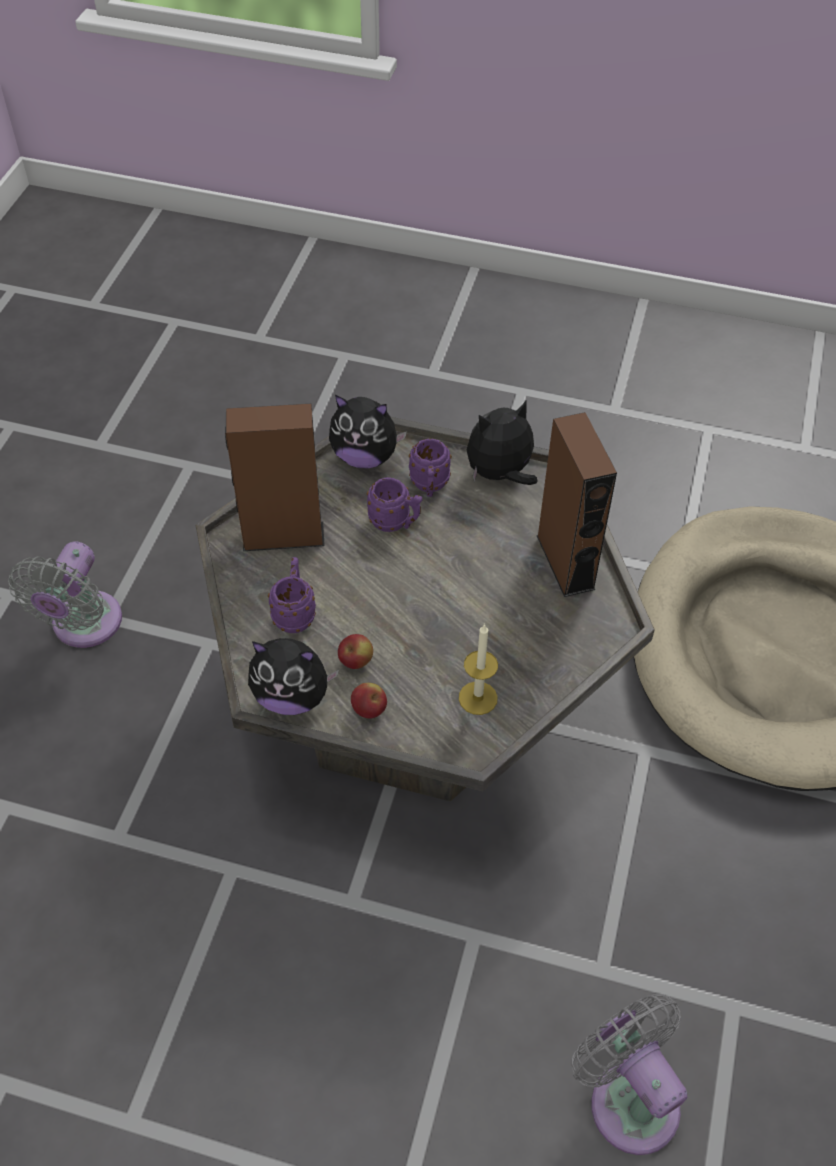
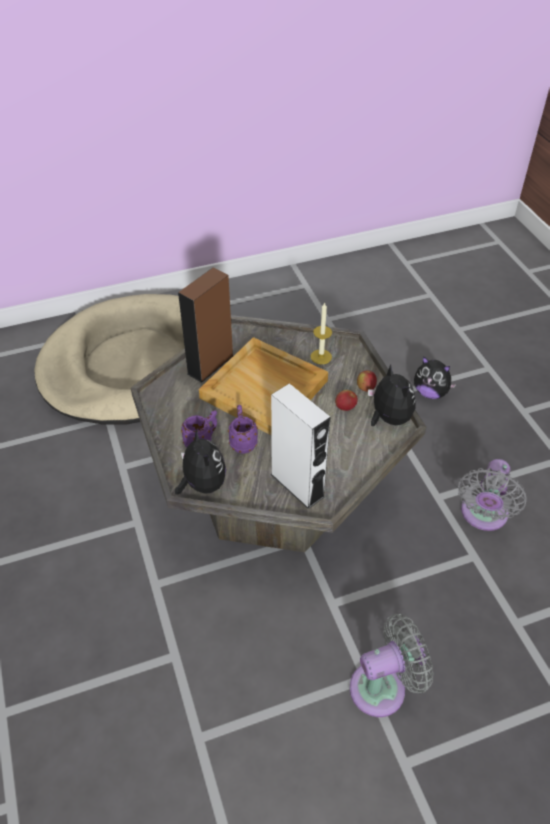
camera: 125 degrees left, 5 degrees down
brown speaker [225,404,325,551] -> white speaker [271,383,330,509]
purple mug [268,557,316,633] -> none
plush toy [467,401,537,485] -> plush toy moved to [414,356,457,399]
grey fan [572,994,687,1155] -> grey fan moved to [458,459,526,531]
none -> beige tray [199,337,328,436]

